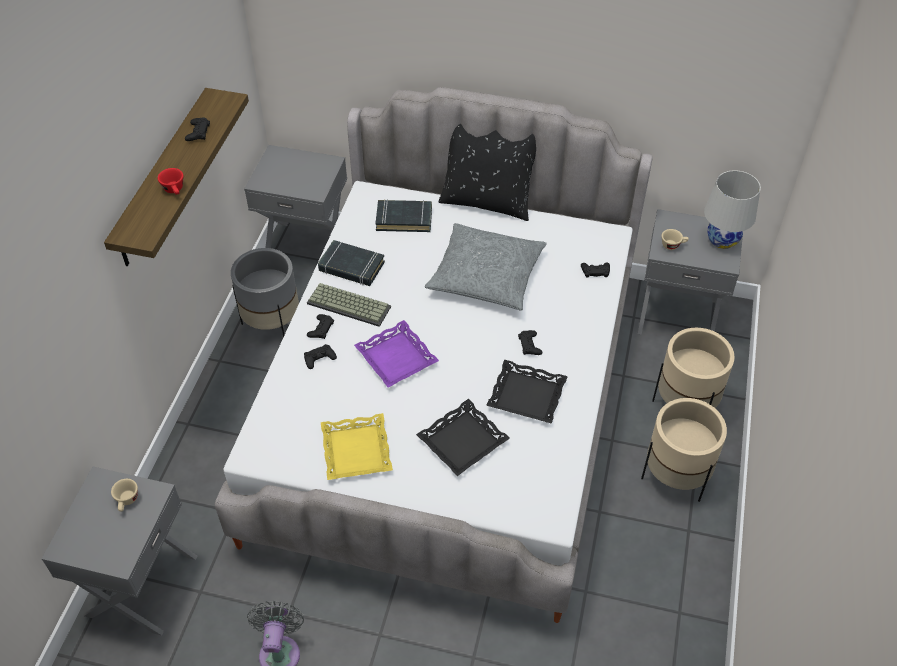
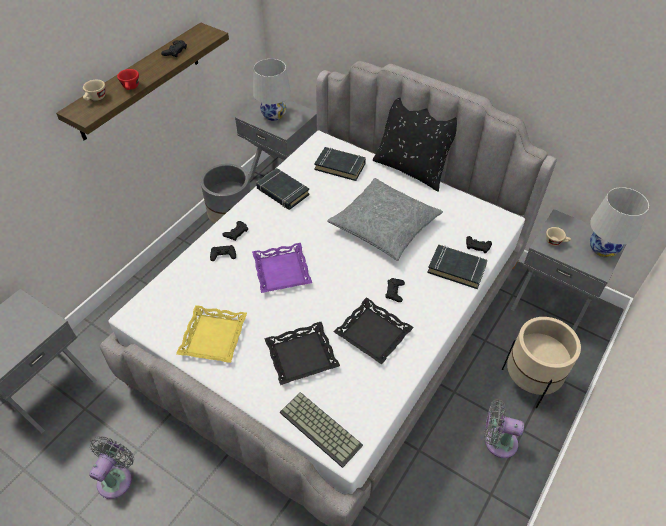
camera: 20 degrees right, 0 degrees up
beige cup [111,479,138,512] -> beige cup moved to [83,80,105,101]
keyboard [307,283,391,327] -> keyboard moved to [280,392,363,468]
beige planter [641,398,727,502] -> grey fan [484,399,524,458]
none -> white table lamp [253,59,291,121]
none -> black book [427,245,488,289]

